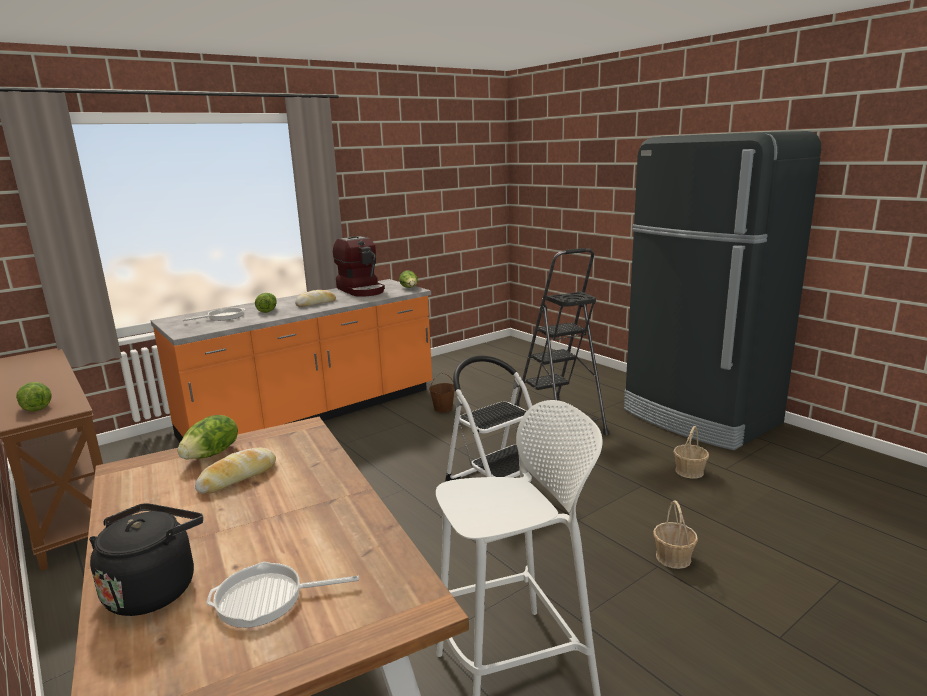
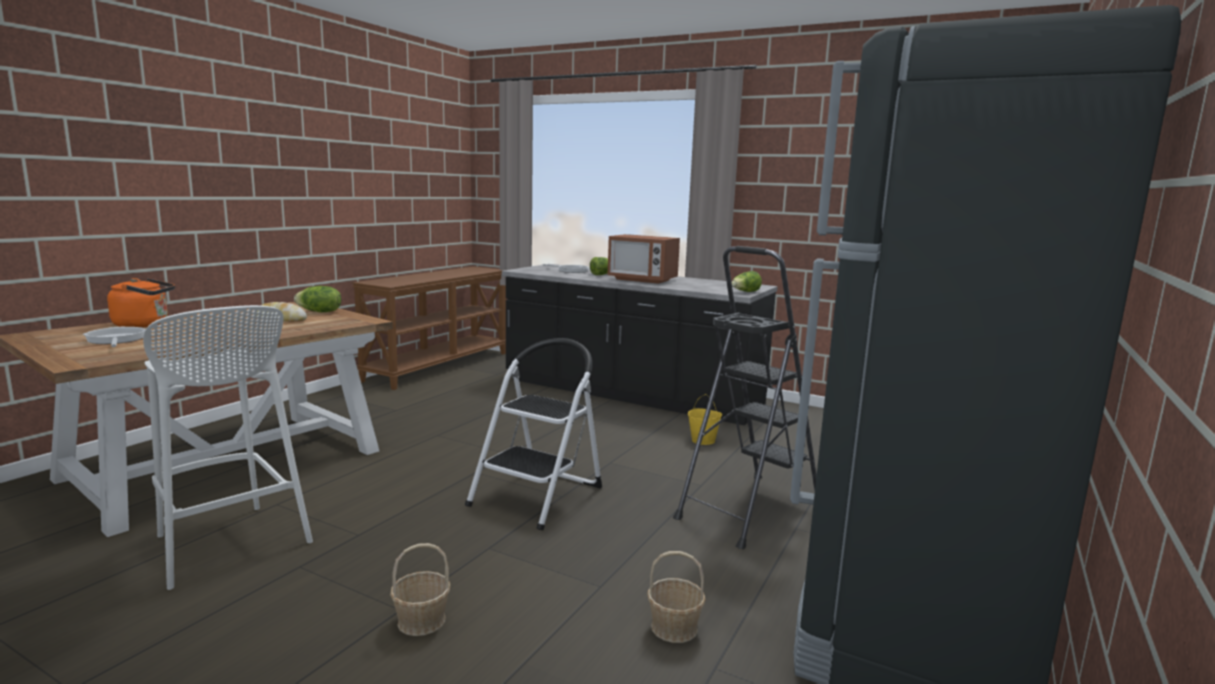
camera: 65 degrees right, 5 degrees down
lettuce [16,382,52,411] -> none
black kettle [89,503,203,616] -> orange kettle [107,278,175,328]
orange counter [150,279,432,442] -> black counter [502,264,778,425]
bread [295,290,336,307] -> microwave [608,234,680,284]
coffee machine [333,236,385,297] -> none
brown bucket [429,373,455,413] -> yellow bucket [688,394,722,445]

